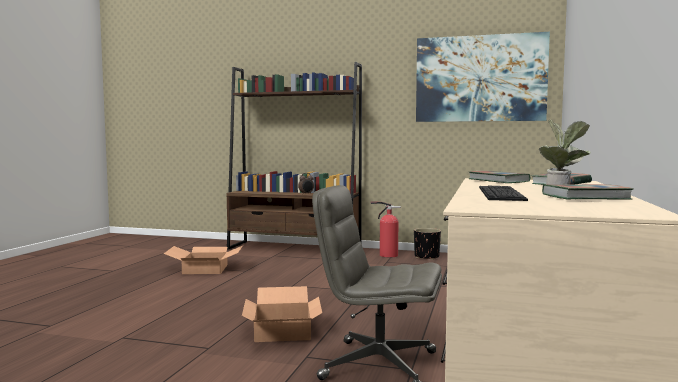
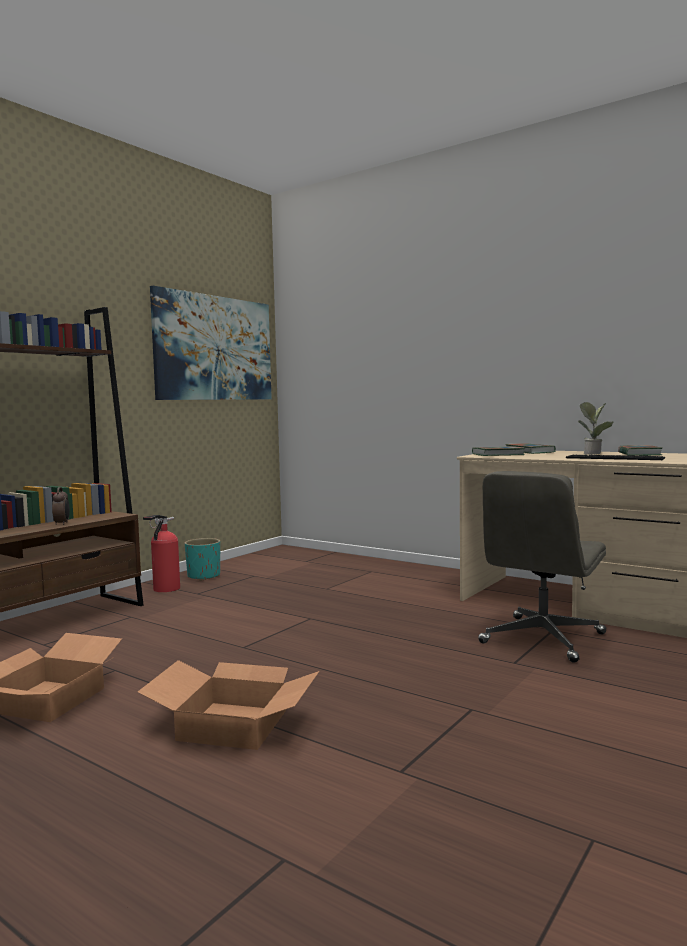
camera: 70 degrees left, 0 degrees up
cardboard box [242,286,322,342] -> cardboard box moved to [138,660,319,750]
black planter [414,228,441,260] -> turquoise planter [185,538,220,581]

